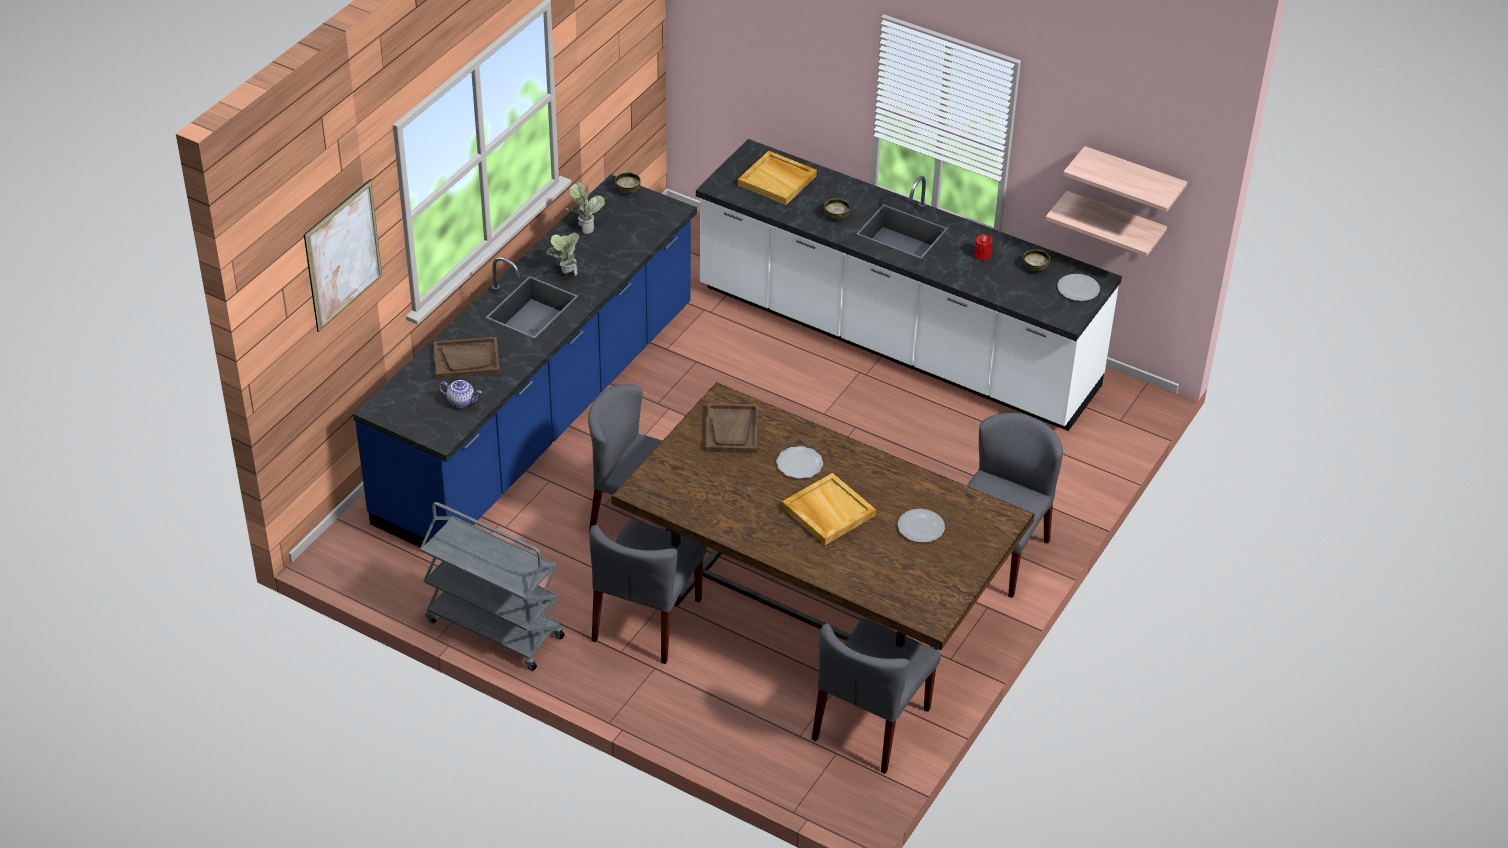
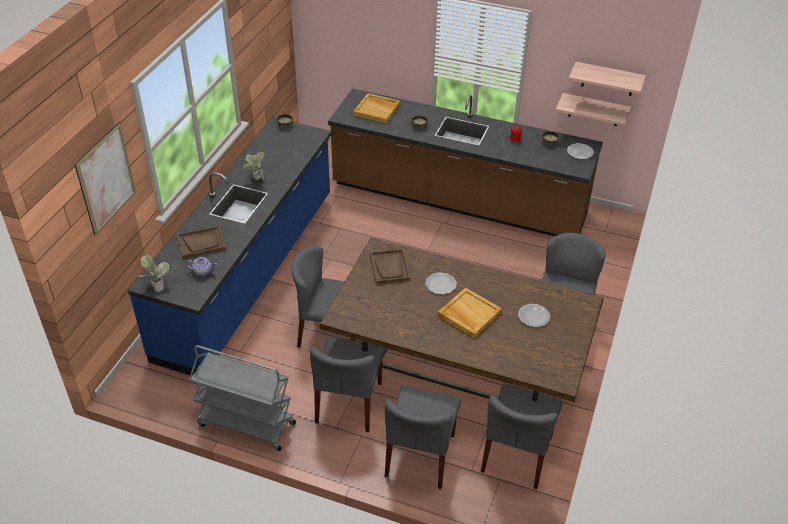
camera: 10 degrees left, 0 degrees up
potted plant [564,183,605,234] -> potted plant moved to [138,255,169,292]
white counter [696,139,1122,431] -> brown counter [328,88,603,236]
none -> grey chair [385,386,461,489]

